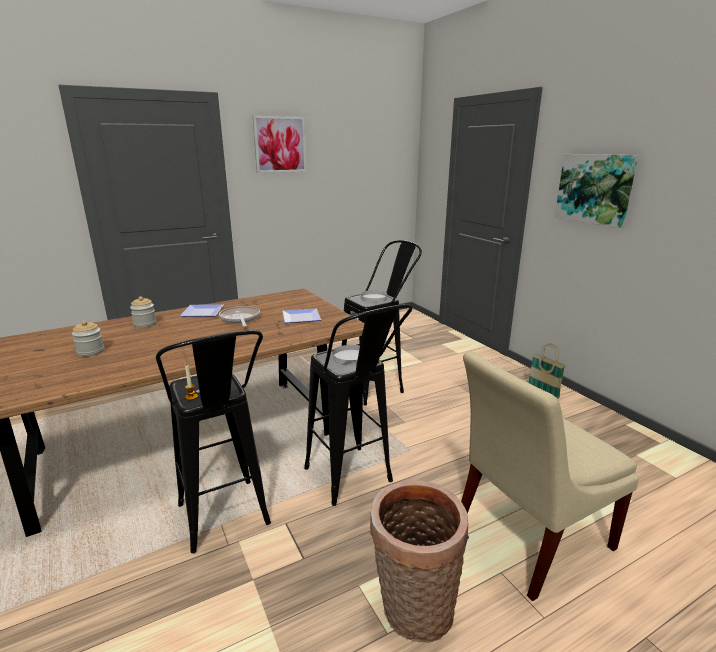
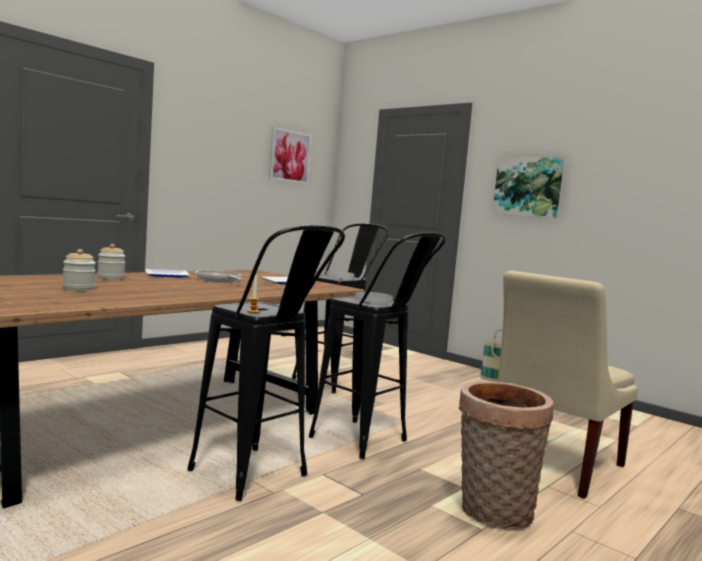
camera: 20 degrees left, 15 degrees down
picture [253,116,307,173] -> picture moved to [269,127,312,184]

